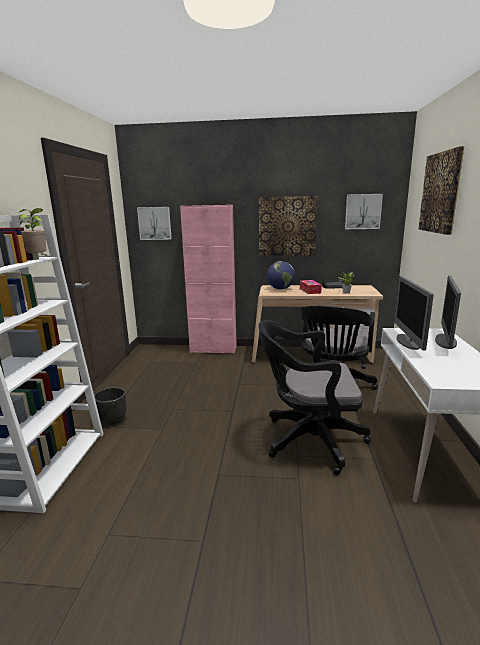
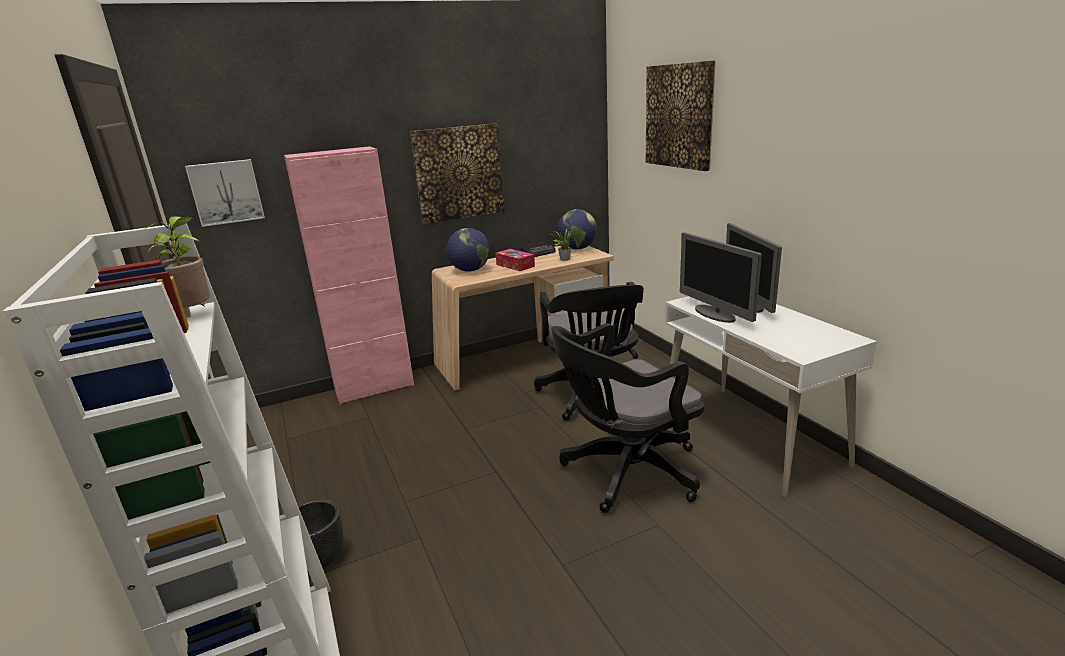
camera: 30 degrees left, 5 degrees up
picture [345,194,383,229] -> none
none -> globe [557,209,597,250]

